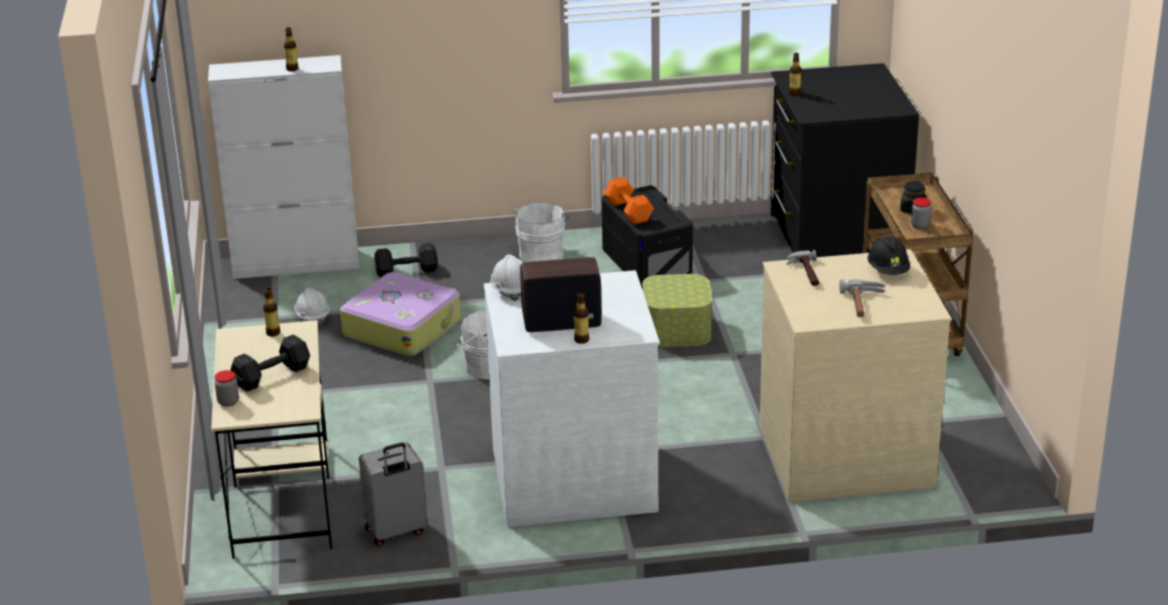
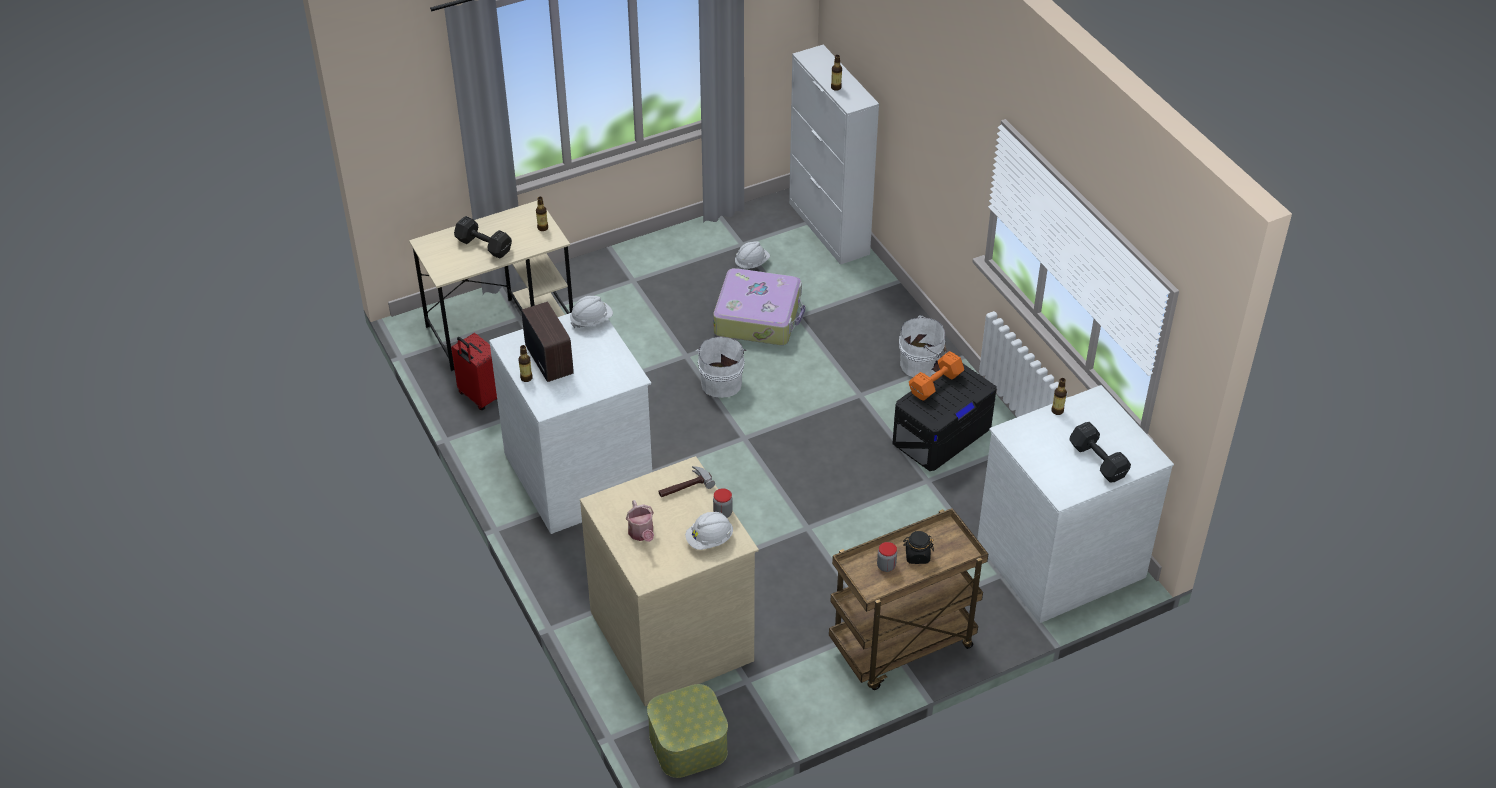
camera: 70 degrees right, 15 degrees up
jar [215,370,239,407] -> jar moved to [713,488,733,518]
grey suitcase [359,442,427,546] -> red suitcase [451,333,497,410]
black dumbbell [375,243,438,277] -> black dumbbell moved to [1069,422,1131,483]
storage box [642,274,713,347] -> storage box moved to [647,684,728,778]
black dresser [770,63,919,257] -> white dresser [977,385,1174,623]
hammer [839,279,885,317] -> watering can [626,500,654,542]
black hard hat [868,236,910,275] -> white hard hat [685,512,733,550]

